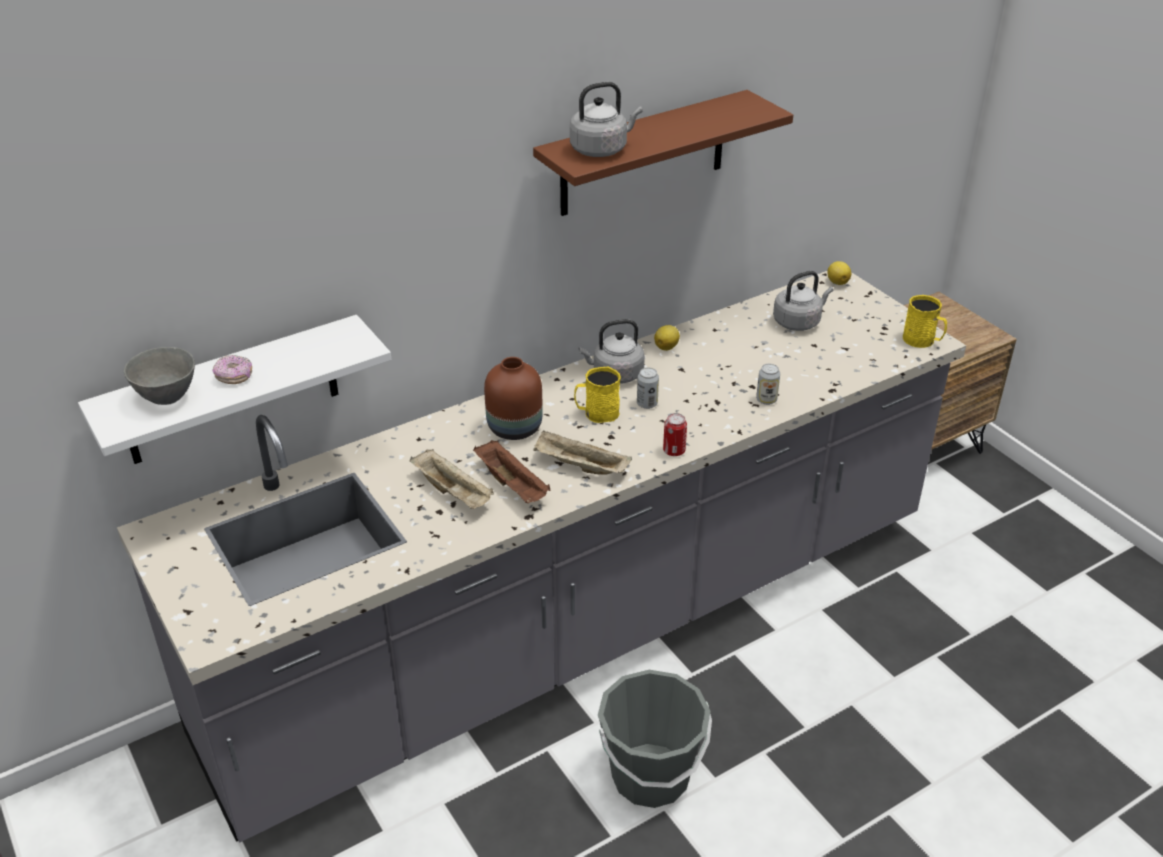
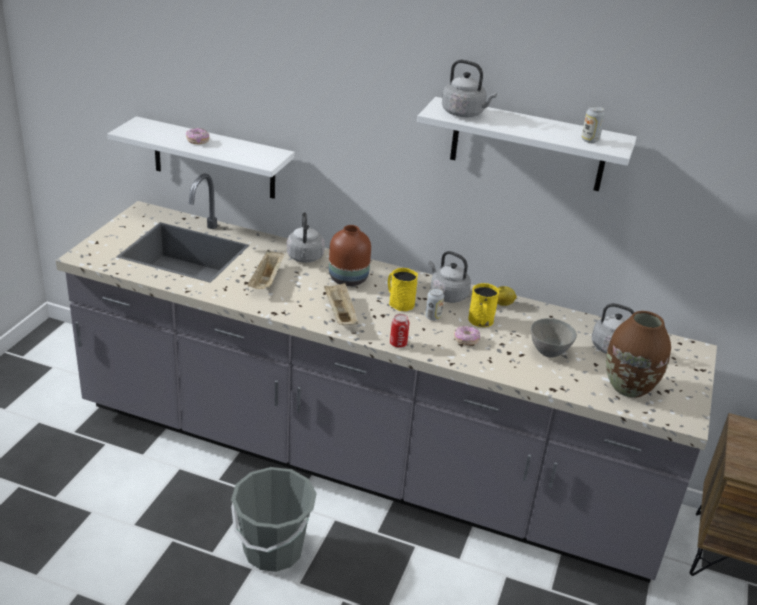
camera: 50 degrees right, 5 degrees down
grey bowl [124,347,195,405] -> grey bowl moved to [531,318,577,358]
brown tray [473,440,551,503] -> none
brown shelf [533,90,793,216] -> white shelf [417,97,637,191]
can [756,364,780,405] -> can moved to [581,106,605,143]
lemon [827,261,851,285] -> none
yellow mug [903,295,947,348] -> yellow mug moved to [468,283,499,327]
none -> grey kettle [287,212,325,263]
none -> donut [454,326,480,345]
none -> brown vase [606,311,671,398]

